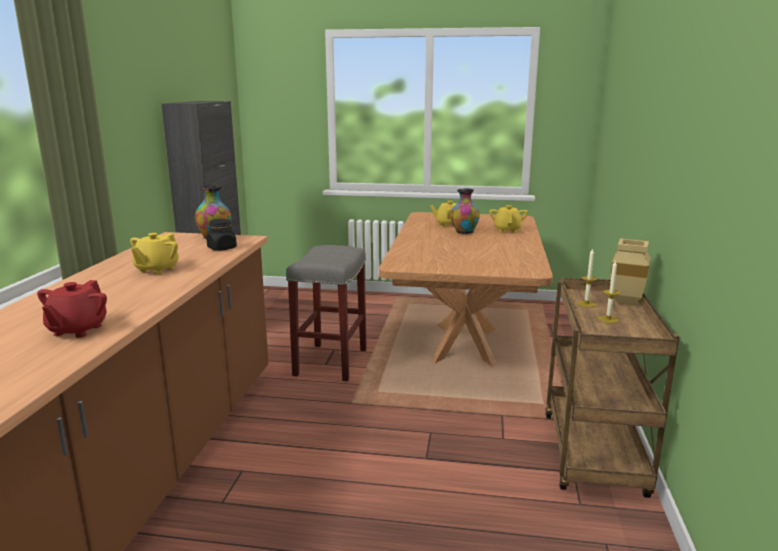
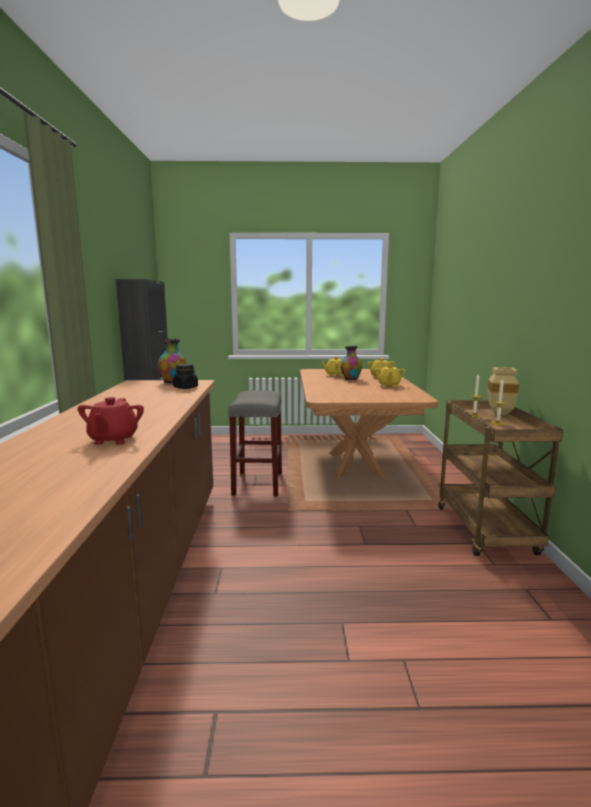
camera: 10 degrees left, 5 degrees down
yellow teapot [130,233,179,275] -> yellow teapot moved to [374,365,406,387]

